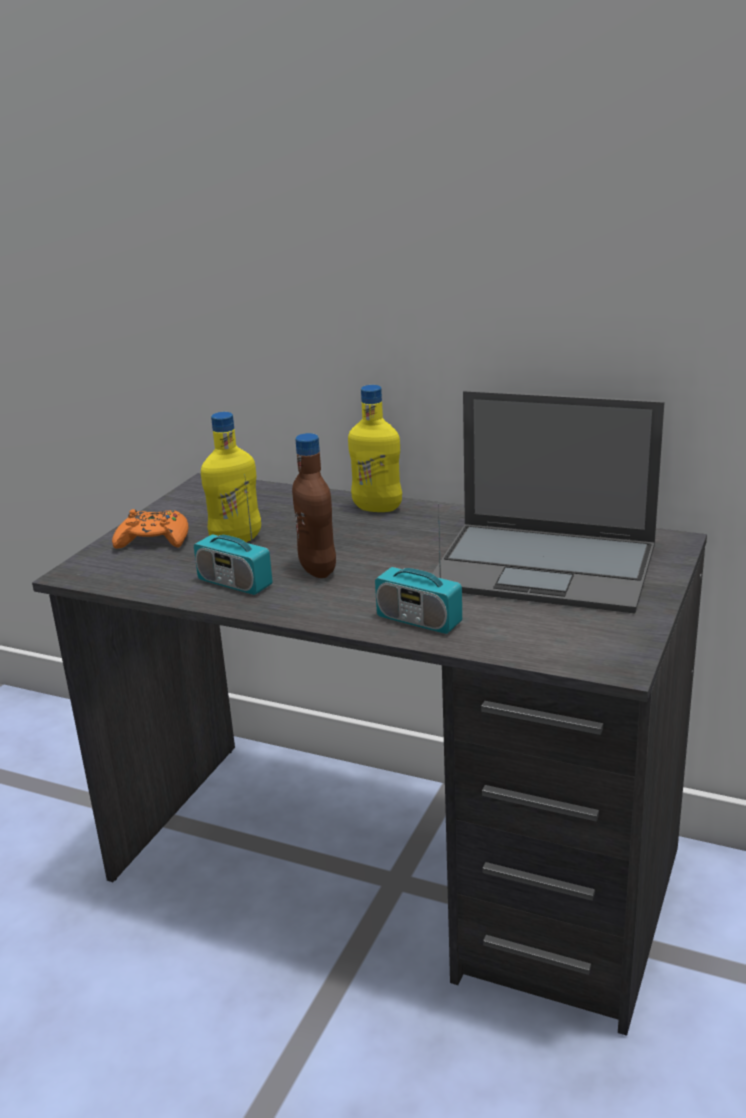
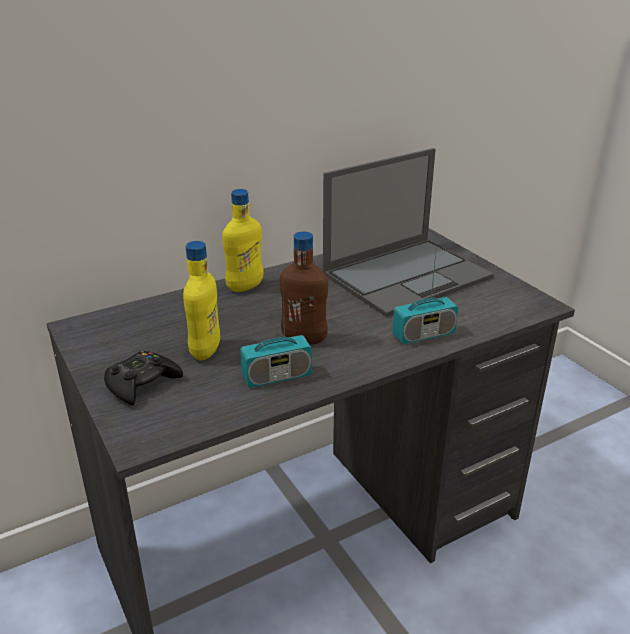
camera: 55 degrees left, 5 degrees up
orange game controller [112,509,188,549] -> black game controller [104,351,183,406]

